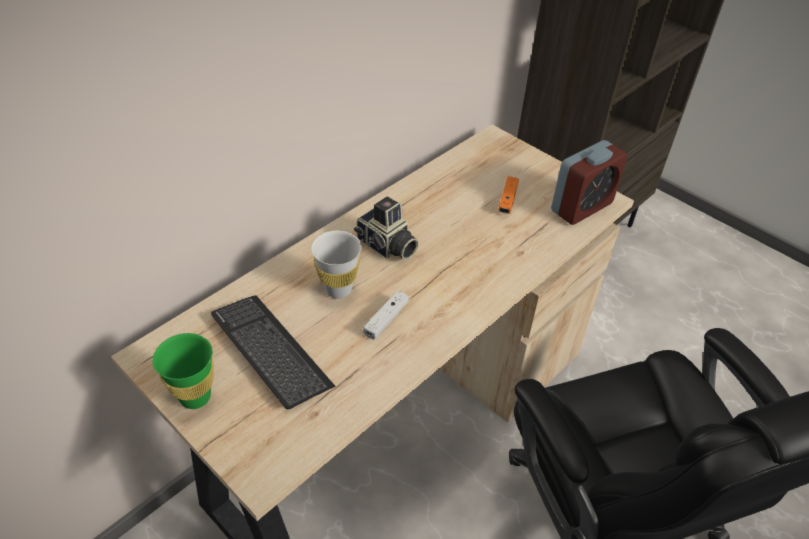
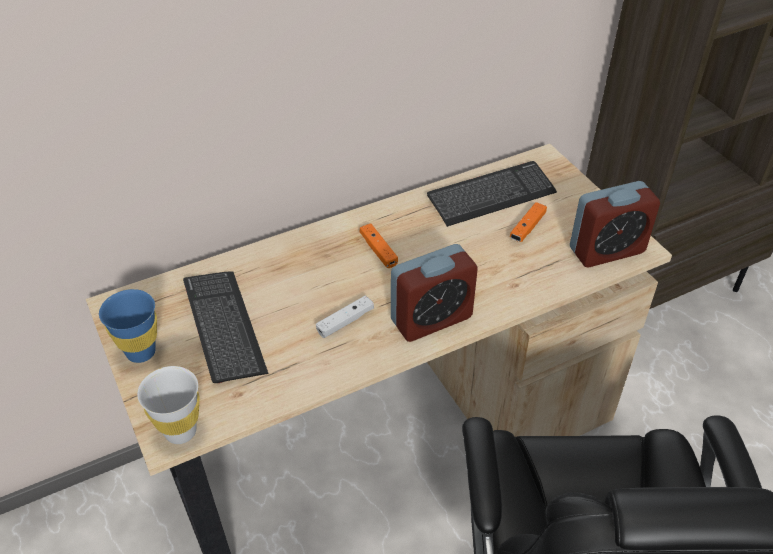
camera: 20 degrees right, 0 degrees up
green cup [152,333,214,409] -> blue cup [99,289,157,363]
white cup [311,230,362,299] -> white cup moved to [137,366,200,444]
camera [354,197,419,260] -> orange game controller [360,223,398,268]
none -> alarm clock [391,244,478,342]
none -> keyboard [427,161,557,227]

